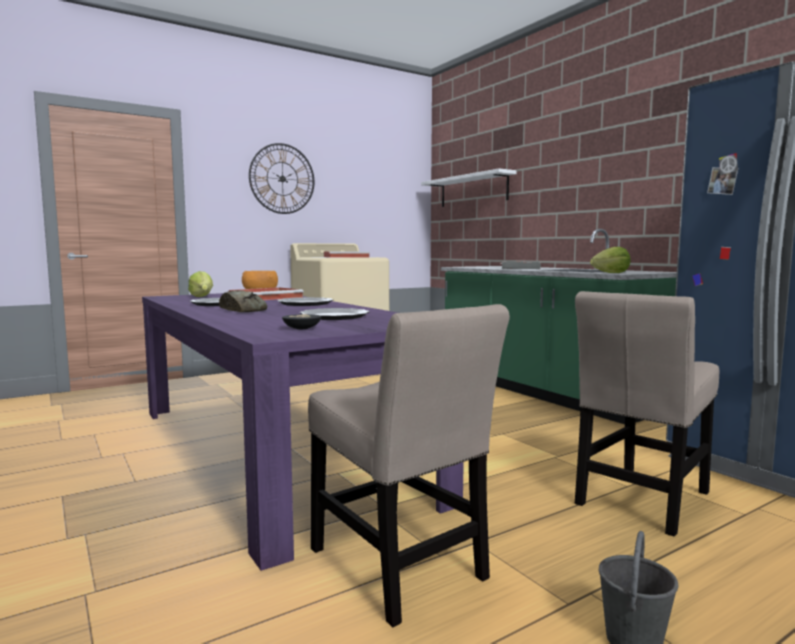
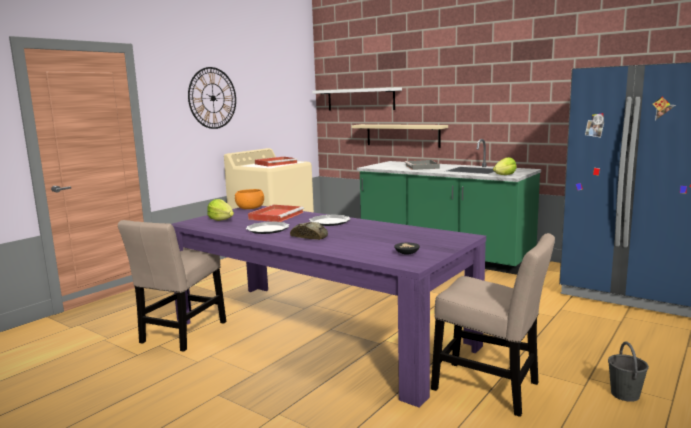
camera: 20 degrees left, 5 degrees up
plate [300,308,370,320] -> none
beige chair [575,291,719,537] -> beige chair moved to [118,220,226,352]
none -> beige shelf [351,124,448,148]

